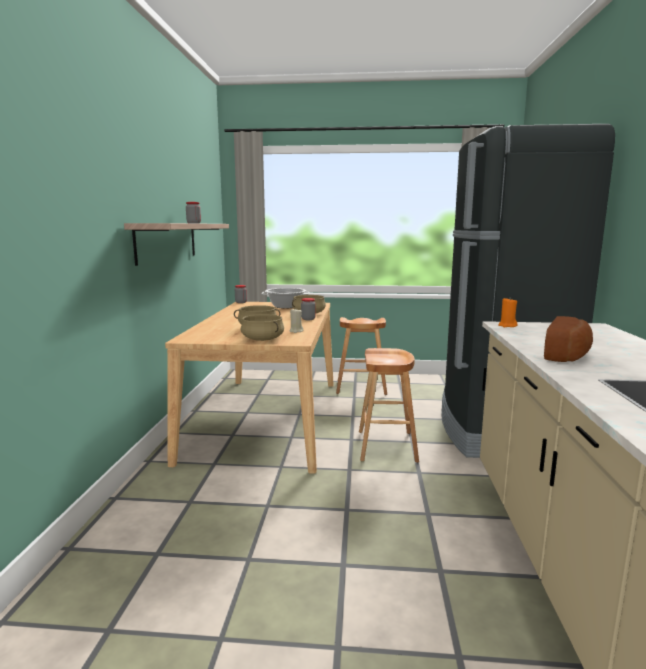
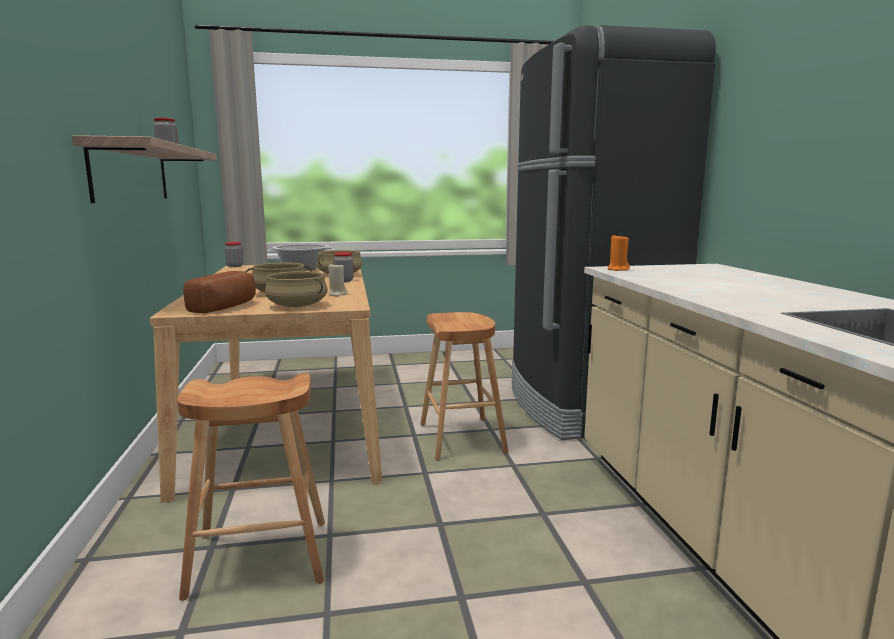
camera: 15 degrees left, 0 degrees up
brown stool [336,317,387,395] -> brown stool moved to [177,373,325,601]
bread [544,316,593,362] -> bread moved to [183,271,256,313]

